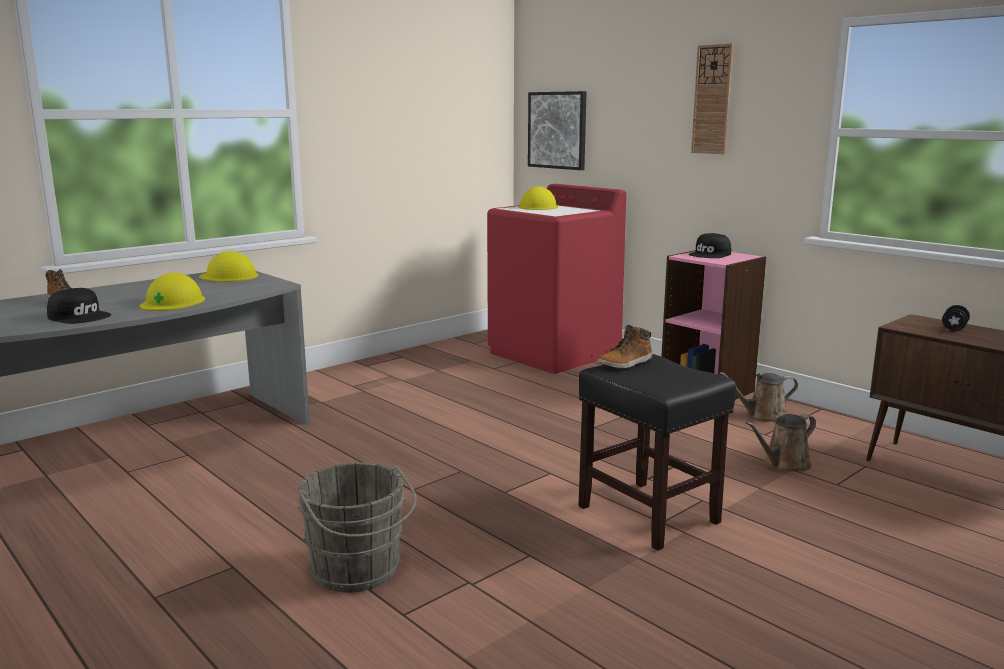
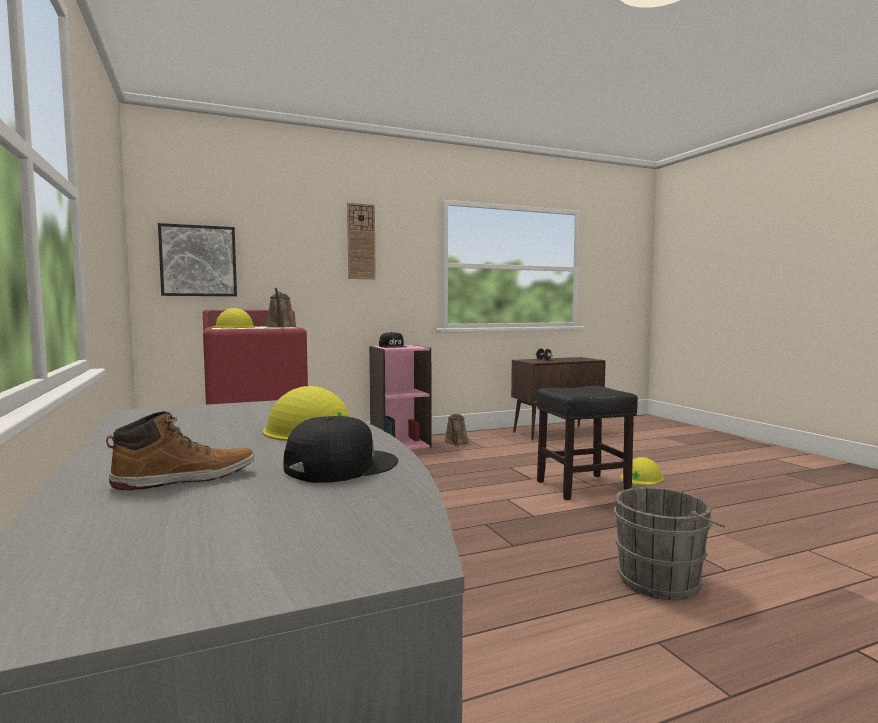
camera: 70 degrees left, 10 degrees down
yellow hard hat [199,251,258,282] -> yellow hard hat moved to [620,457,663,485]
boot [598,325,652,369] -> none
brown watering can [746,414,816,472] -> brown watering can moved to [266,288,296,328]

